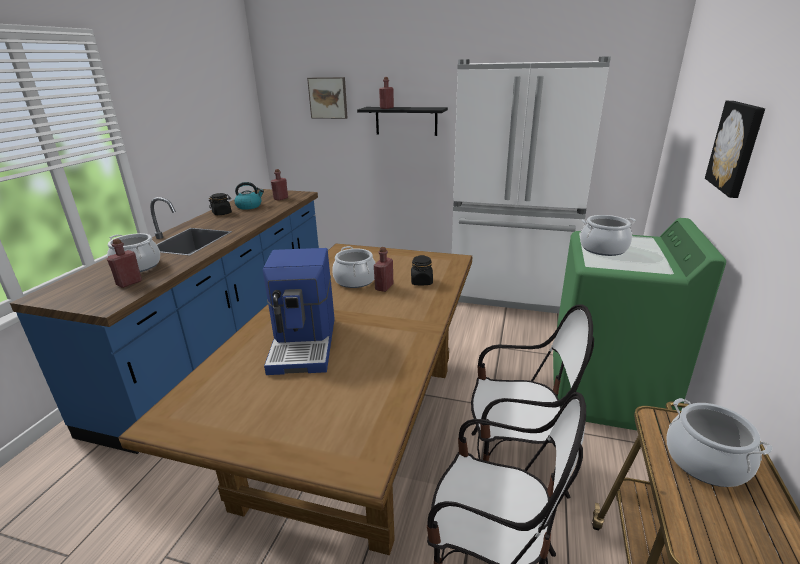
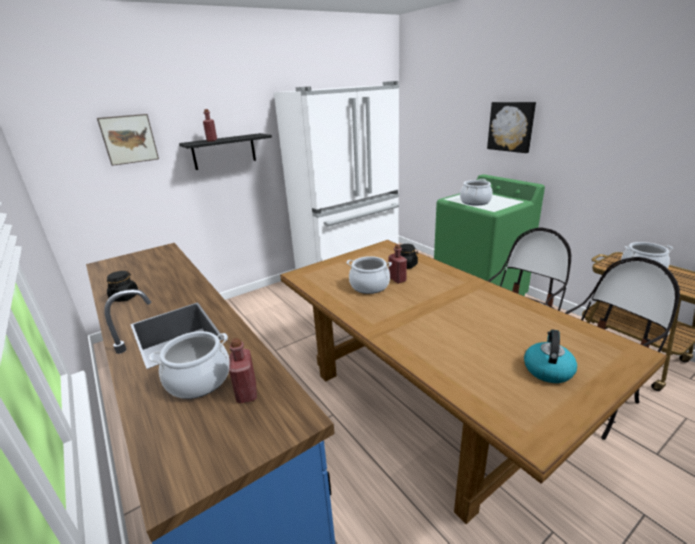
camera: 50 degrees left, 0 degrees up
kettle [234,182,264,210] -> kettle moved to [524,329,577,383]
coffee machine [263,248,335,375] -> none
red bottle [271,169,288,201] -> none

